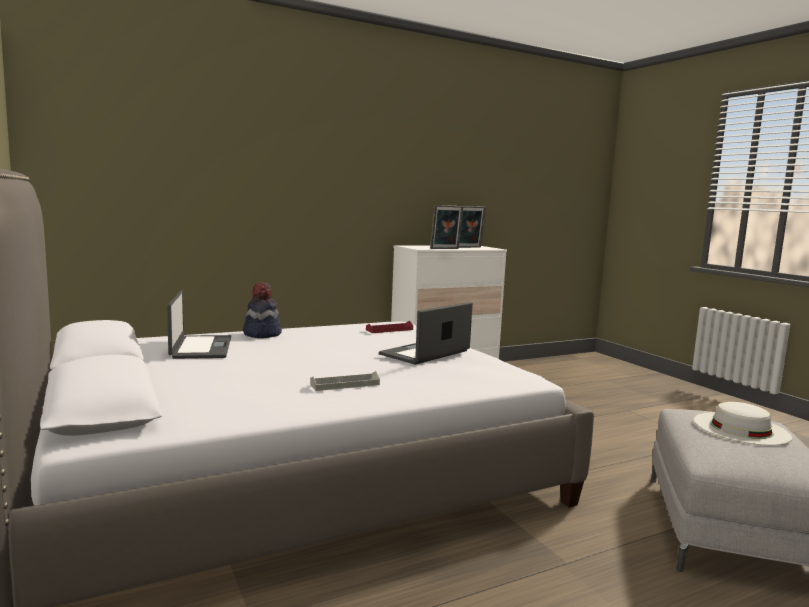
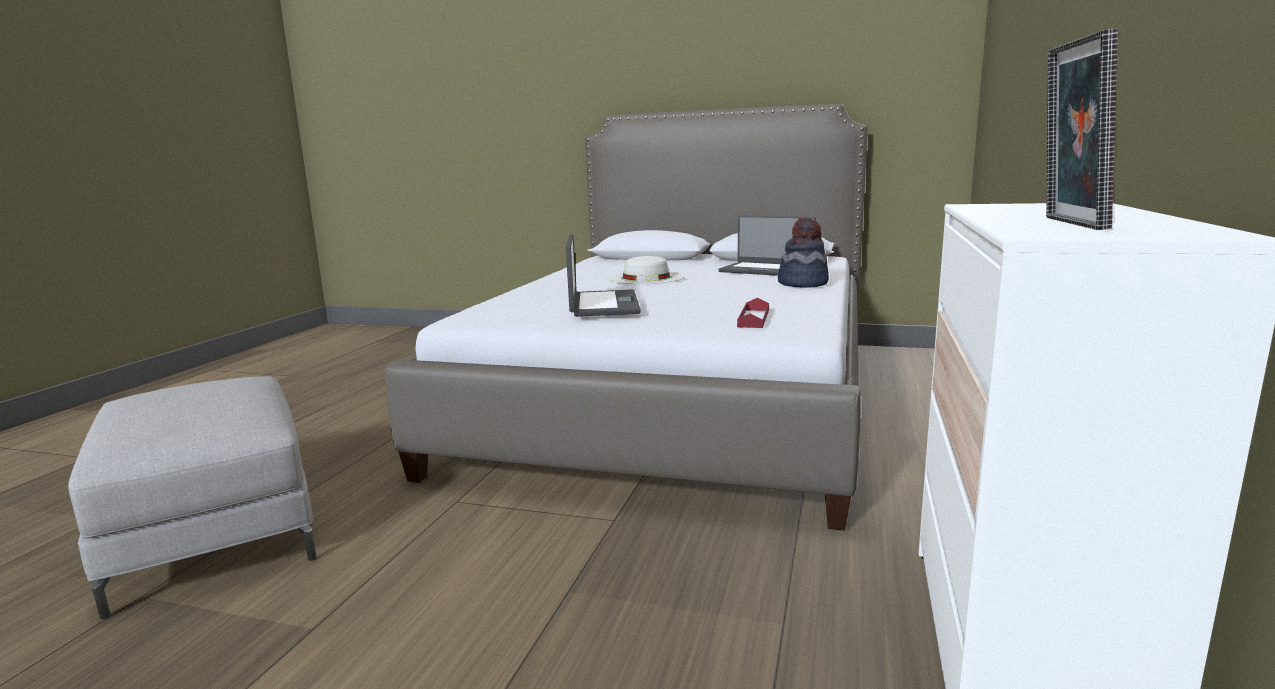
camera: 135 degrees right, 5 degrees up
grey tray [310,371,380,391] -> none
picture frame [430,205,463,249] -> none
white hat [694,402,792,445] -> white hat moved to [608,256,685,284]

